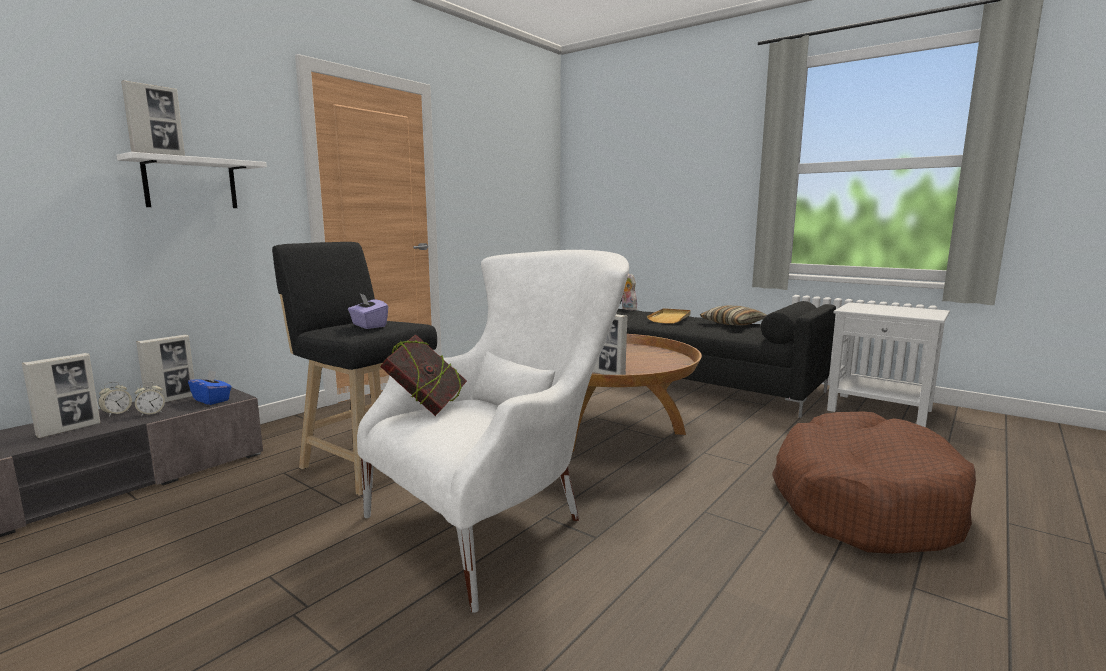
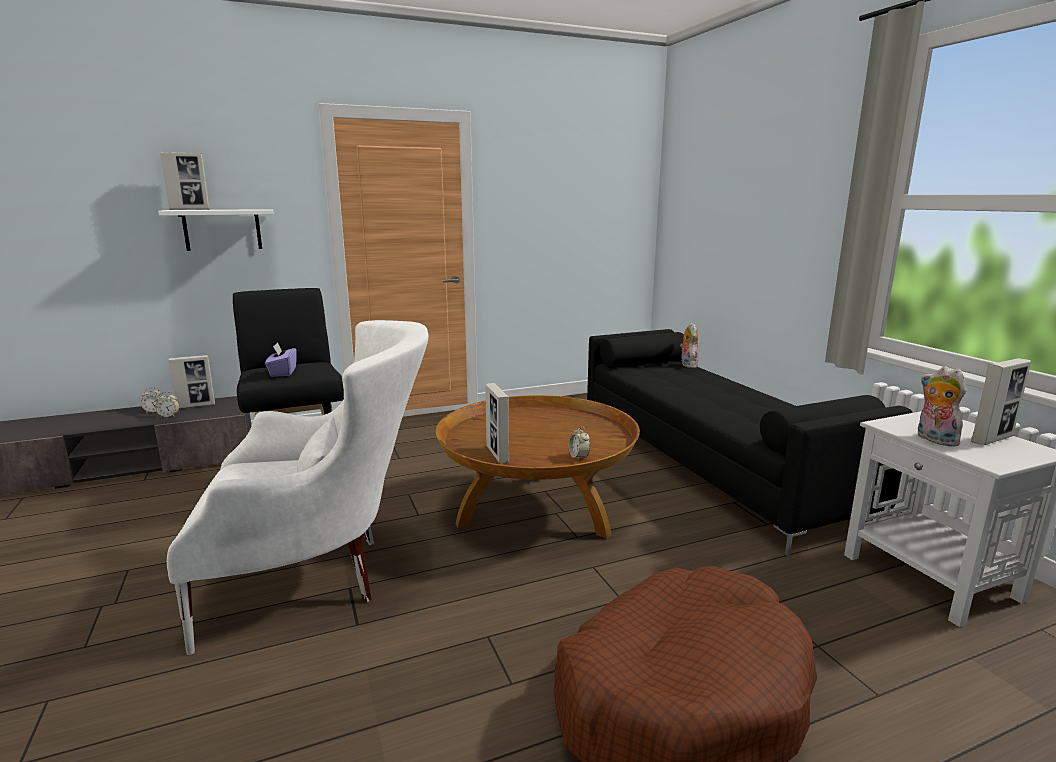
camera: 30 degrees right, 5 degrees up
picture frame [22,353,100,438] -> picture frame moved to [971,358,1031,445]
blue tissue box [188,369,232,405] -> none
book [380,334,467,416] -> none
beige tray [647,308,691,324] -> none
pillow [700,305,767,326] -> none
none -> alarm clock [568,426,590,461]
none -> plush toy [918,366,967,446]

